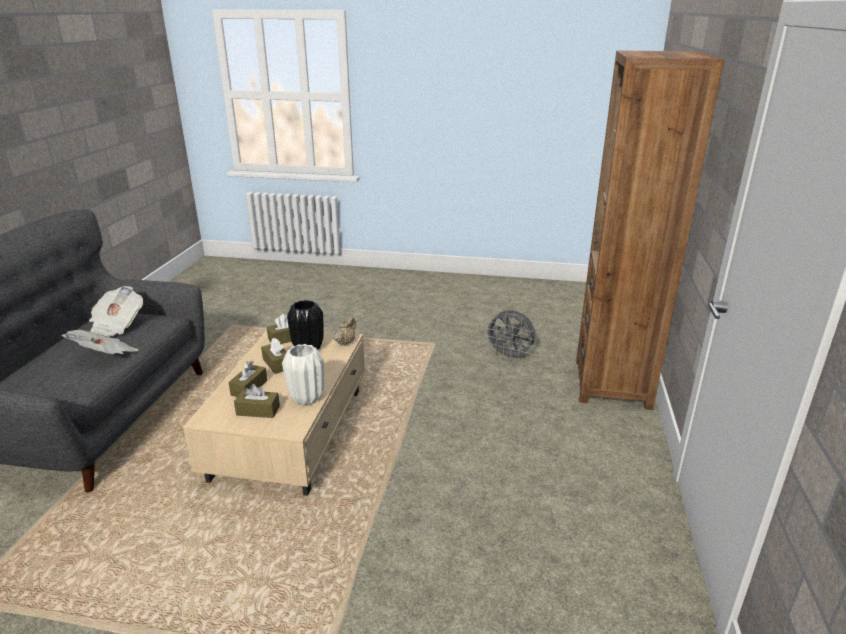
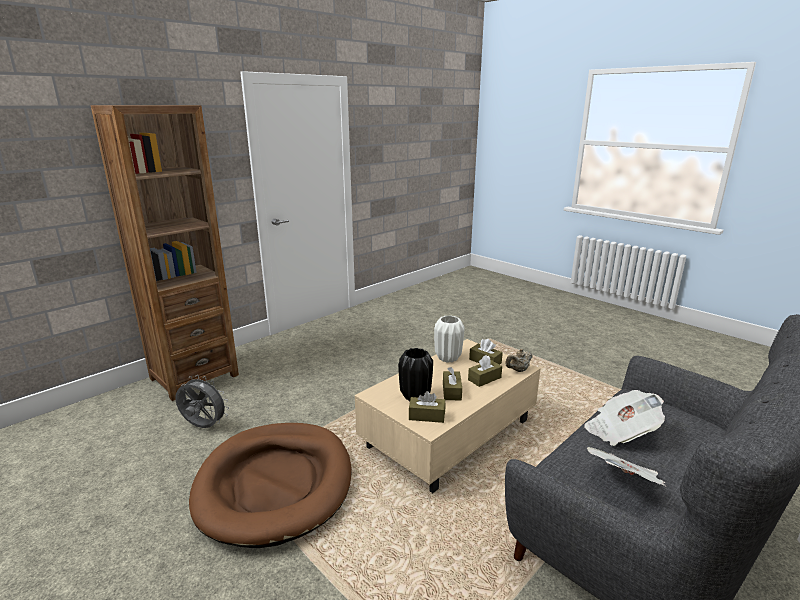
camera: 145 degrees left, 5 degrees down
beige teapot [334,316,356,346] -> beige teapot moved to [505,349,532,372]
grey fan [484,310,535,361] -> grey fan turned 45 degrees counterclockwise [175,375,229,428]
none -> brown dog bed [189,423,352,548]

